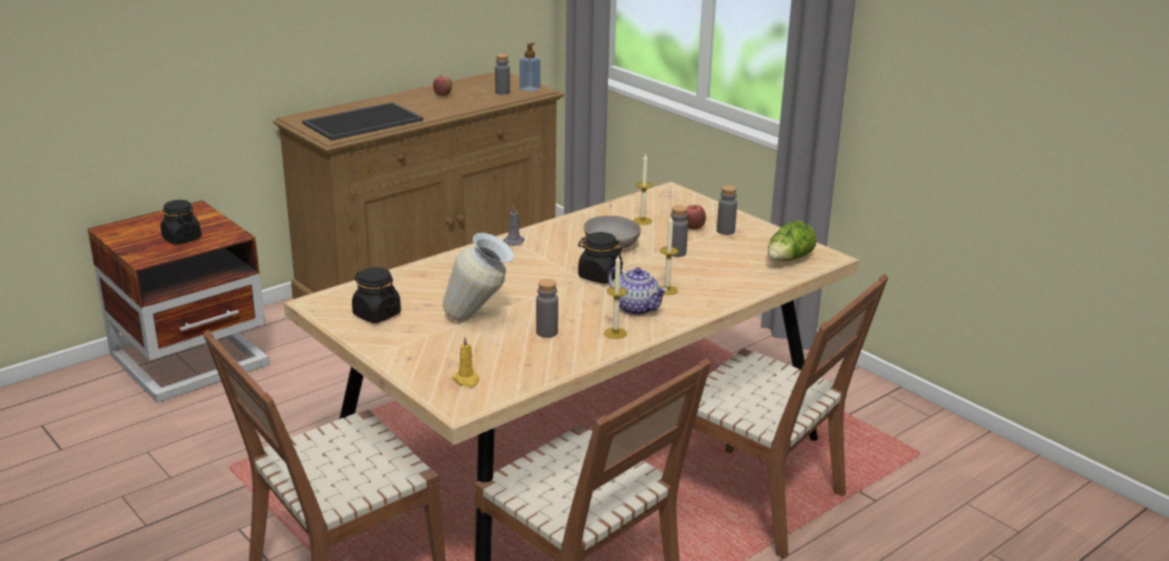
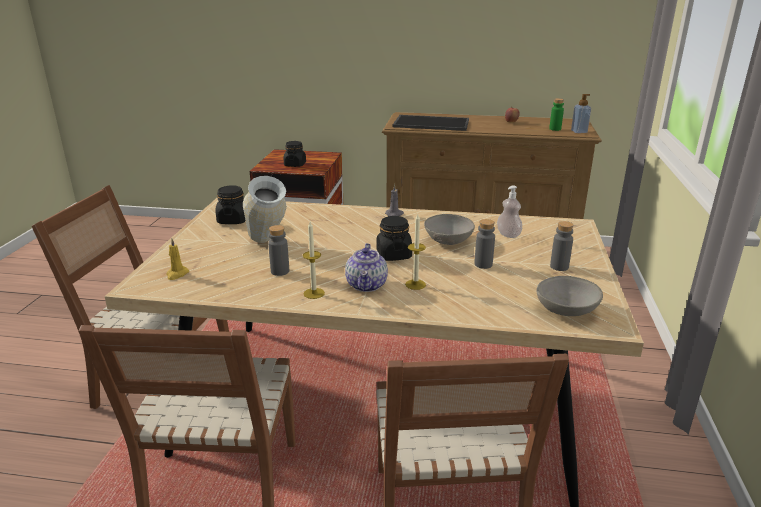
camera: 50 degrees right, 0 degrees up
grey bottle [495,54,510,95] -> green bottle [549,98,564,131]
candle [633,154,652,225] -> soap dispenser [497,185,522,238]
apple [686,205,706,230] -> none
lettuce [768,220,817,261] -> grey bowl [536,276,603,316]

